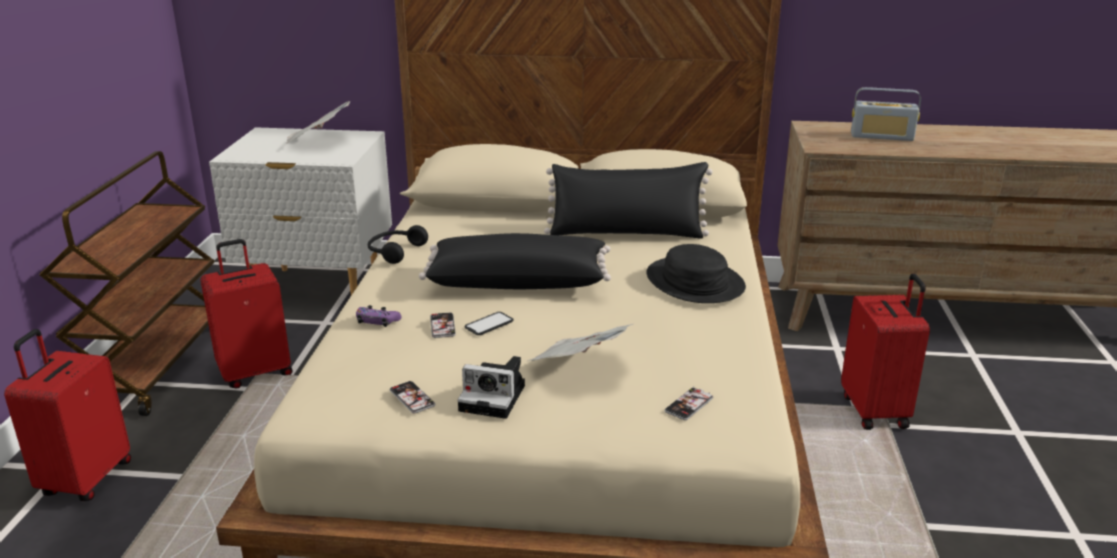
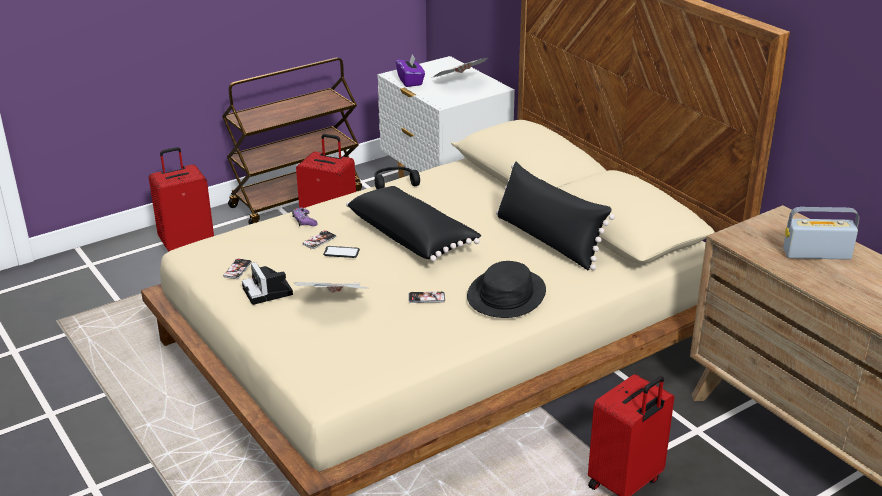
camera: 50 degrees right, 5 degrees up
phone [665,386,713,420] -> phone moved to [409,290,445,303]
radio [851,87,921,141] -> radio turned 120 degrees clockwise [783,207,859,260]
none -> purple tissue box [396,54,425,87]

